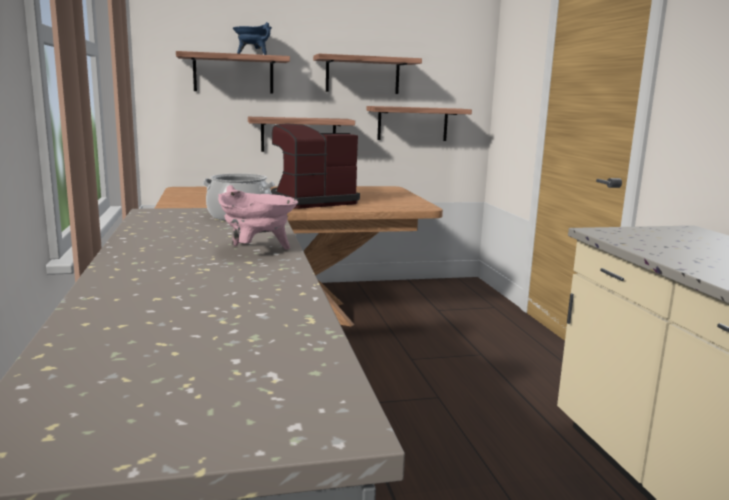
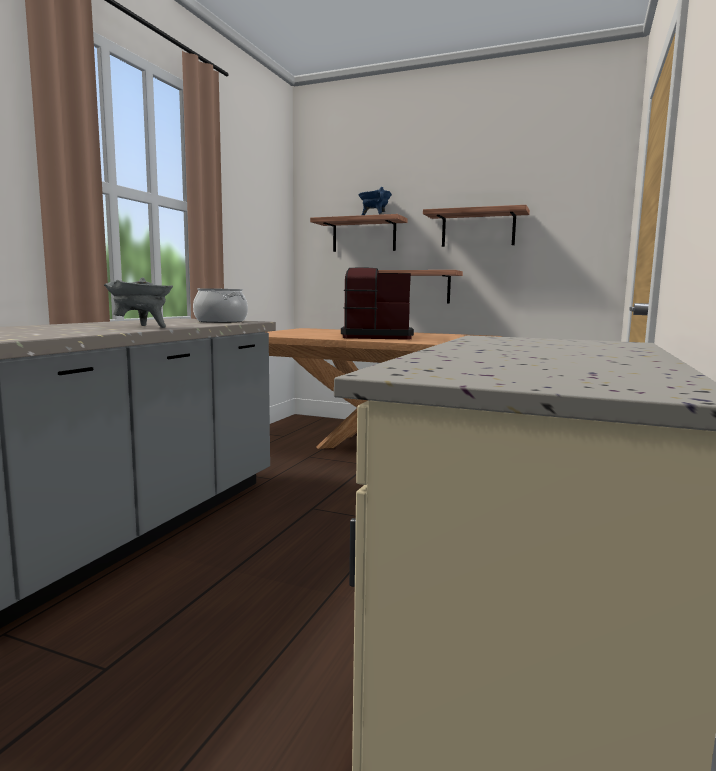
camera: 35 degrees right, 5 degrees down
pink cooking pot [218,185,298,250] -> grey cooking pot [104,277,173,328]
shelf [366,106,472,141] -> none

